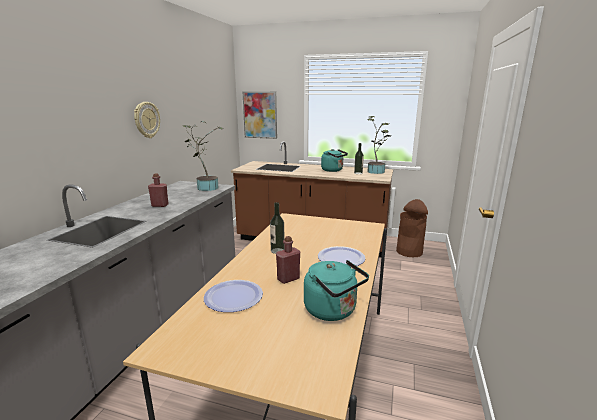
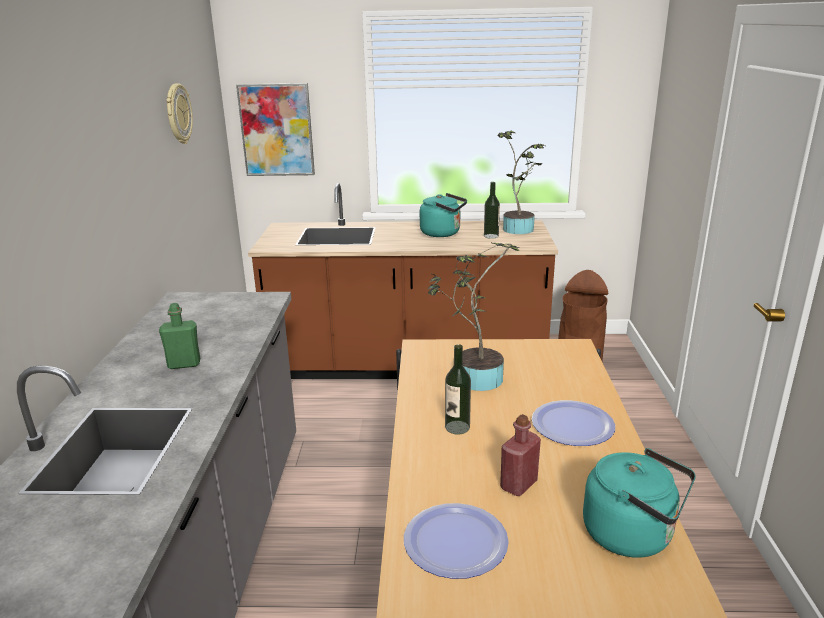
camera: 15 degrees left, 5 degrees up
wall clock [134,102,160,138] -> wall clock moved to [166,83,193,144]
red bottle [148,173,169,207] -> green bottle [159,303,200,369]
potted plant [182,121,223,191] -> potted plant moved to [428,242,519,391]

